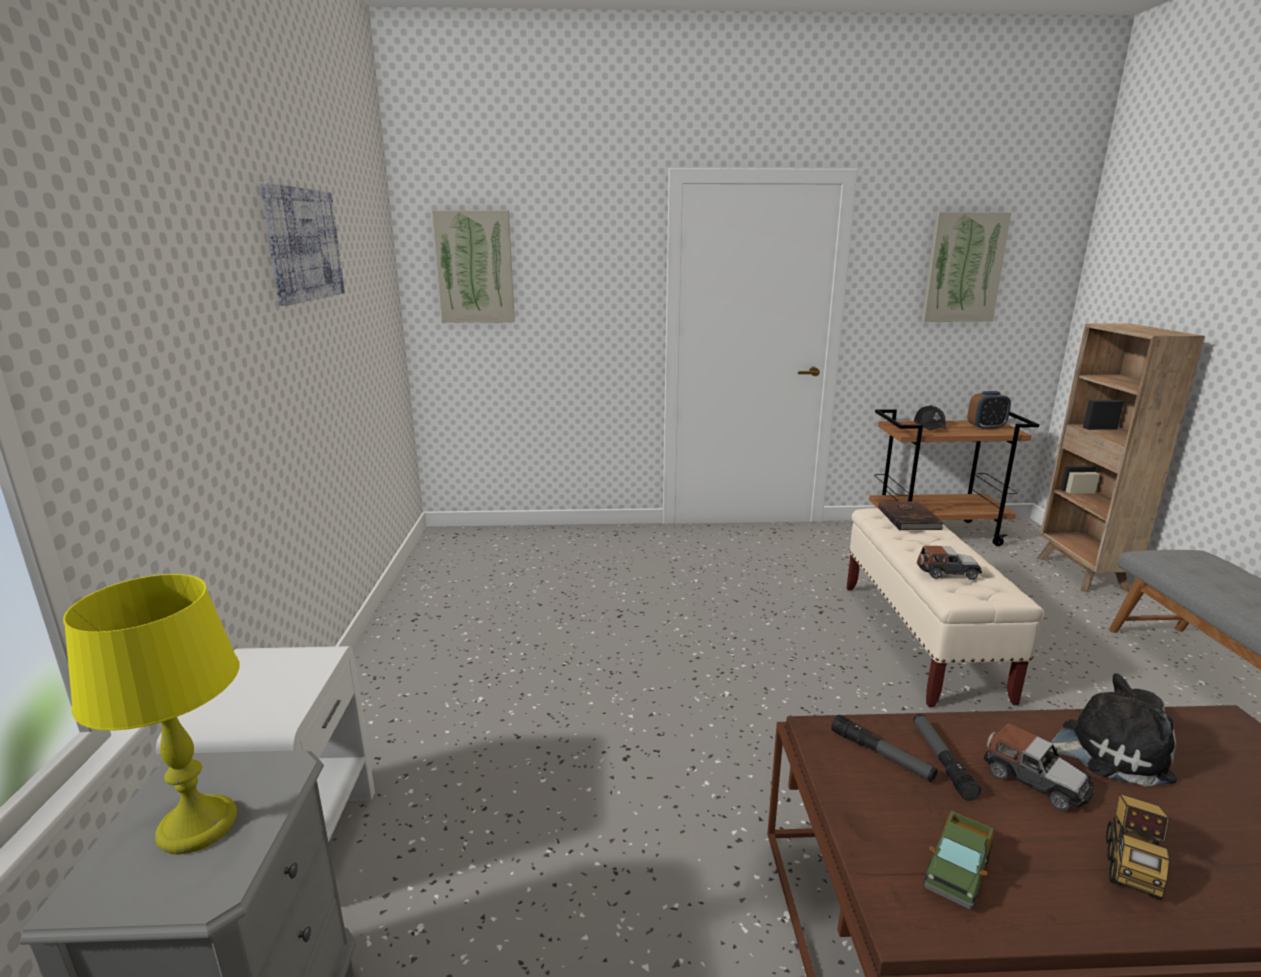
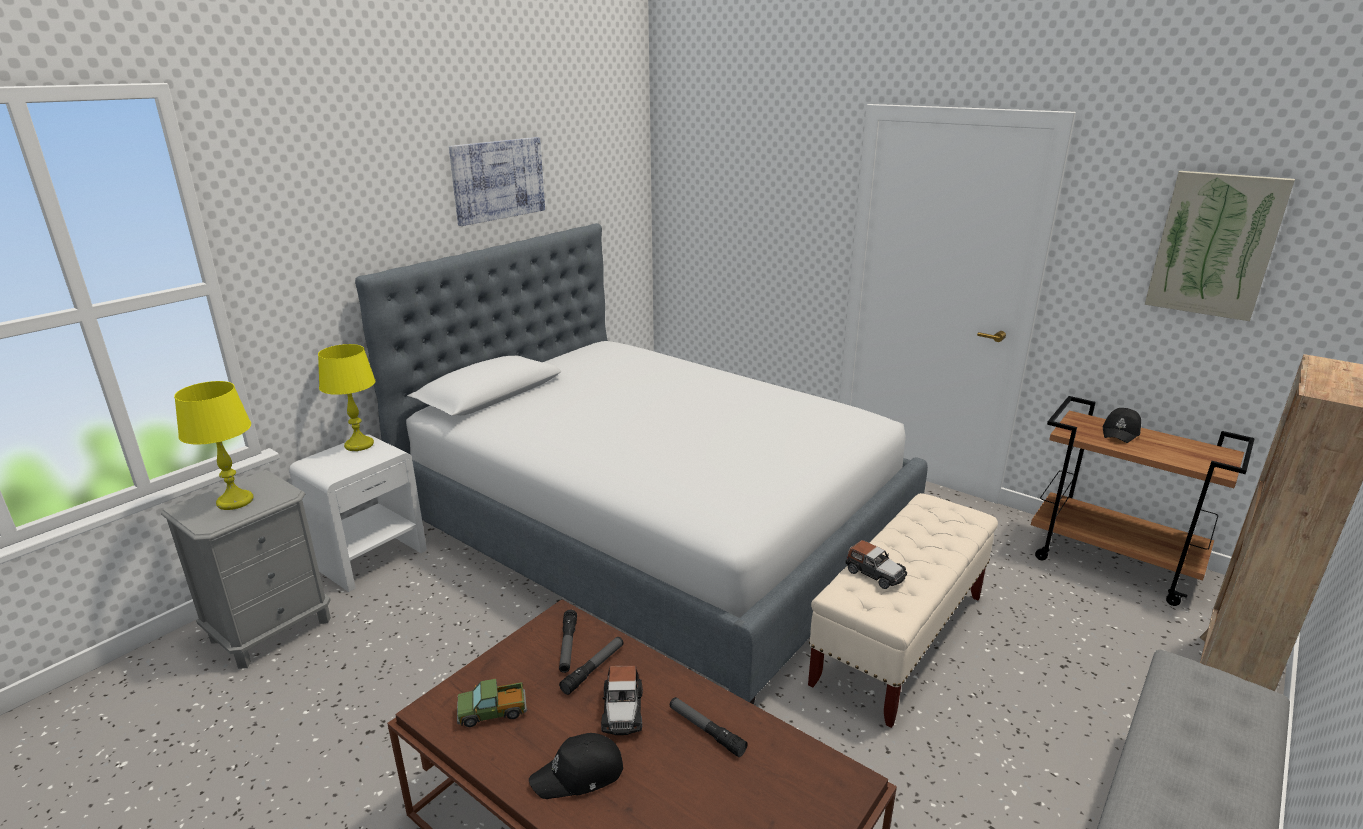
camera: 40 degrees right, 5 degrees up
picture [432,210,515,323] -> none
brown book [878,501,944,530] -> none
alarm clock [967,391,1011,430] -> none
plush toy [1050,673,1177,786] -> flashlight [670,697,748,757]
toy truck [1106,794,1170,900] -> black cap [529,733,623,799]
none -> yellow table lamp [318,344,376,451]
none -> bed [355,223,928,705]

